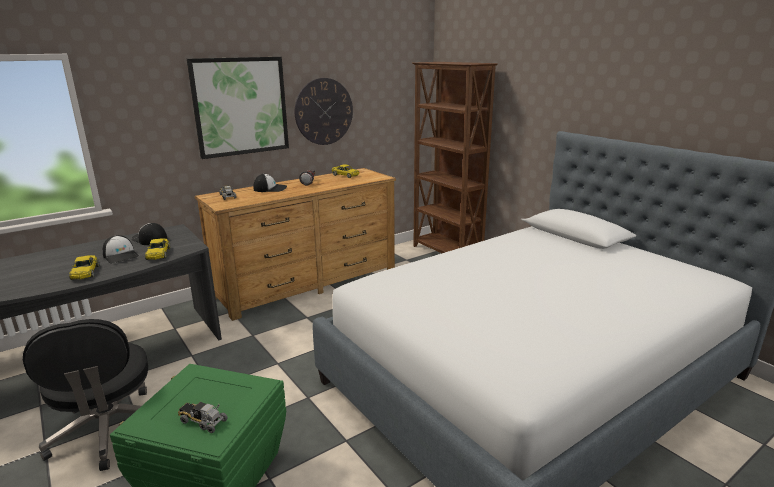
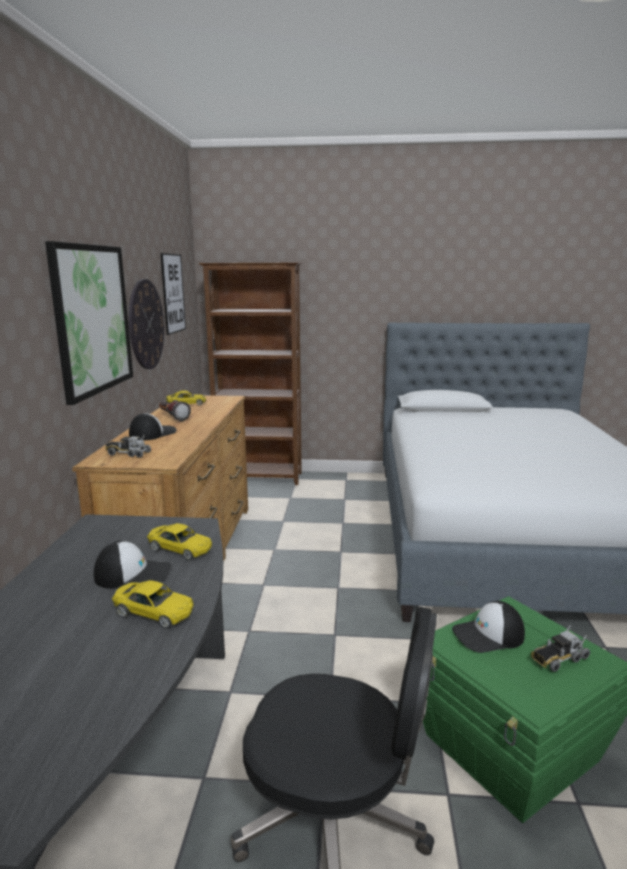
camera: 50 degrees left, 5 degrees down
cap [132,223,167,245] -> cap moved to [452,601,525,653]
none -> picture [161,253,186,335]

